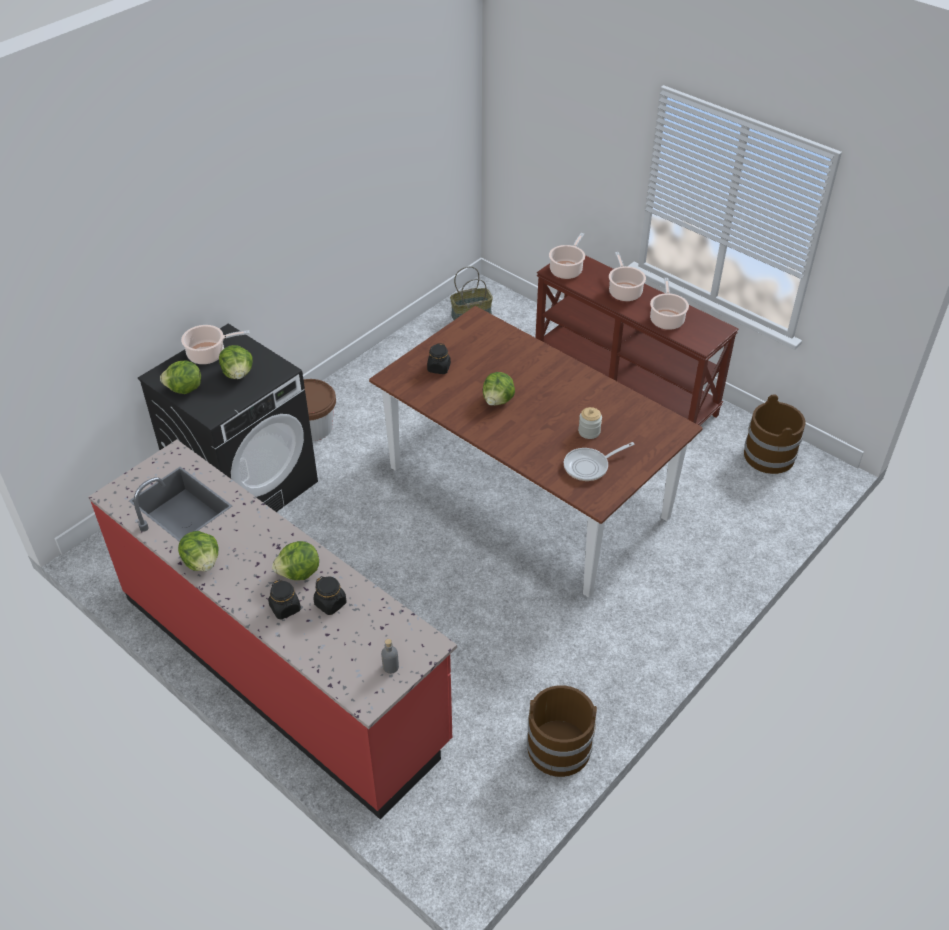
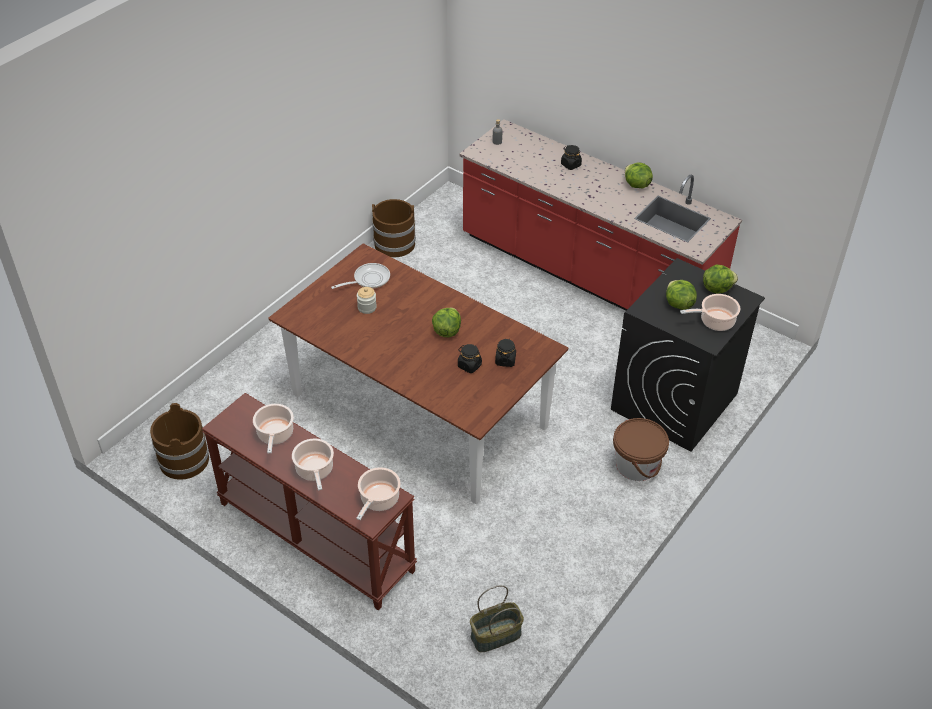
camera: 175 degrees right, 0 degrees up
lettuce [272,541,319,580] -> none
black jar [314,576,346,615] -> black jar moved to [458,344,482,373]

